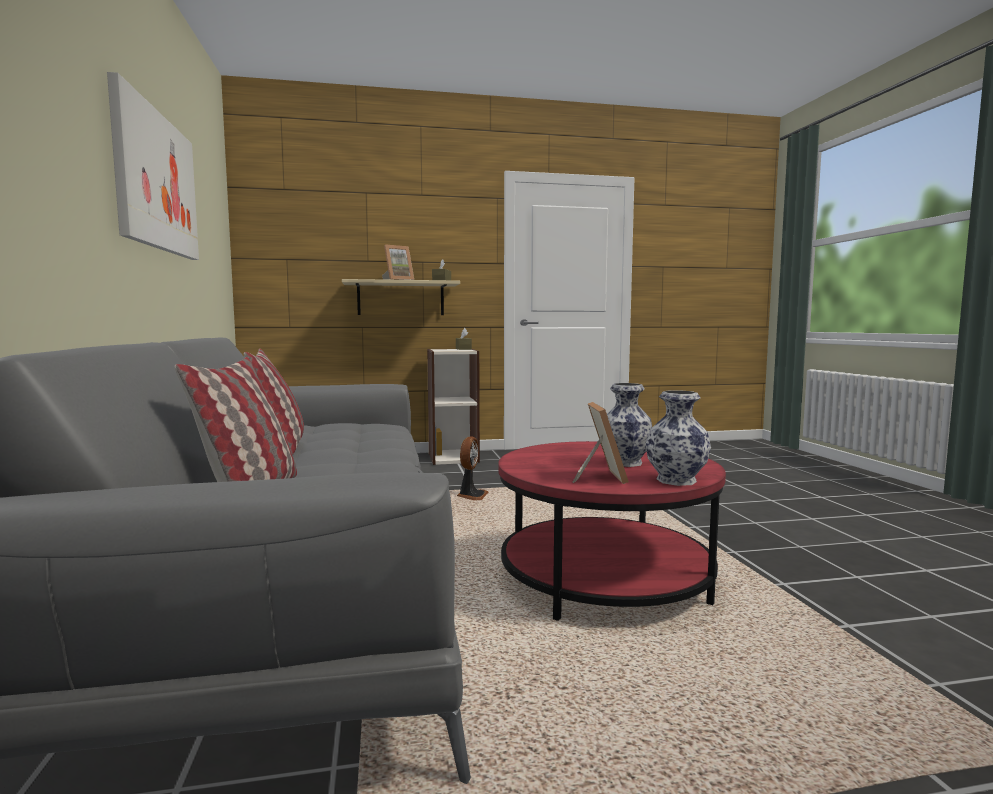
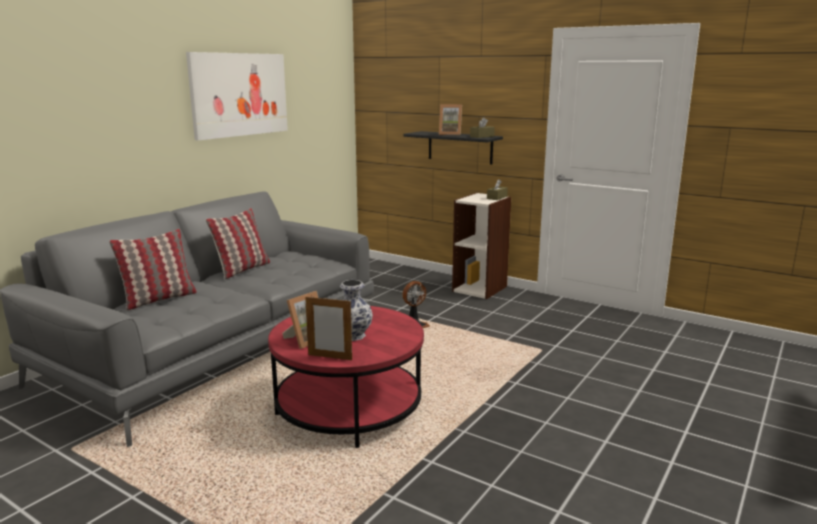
camera: 45 degrees right, 10 degrees up
beige shelf [342,279,460,315] -> black shelf [403,131,503,164]
vase [645,390,711,486] -> picture frame [305,295,352,360]

